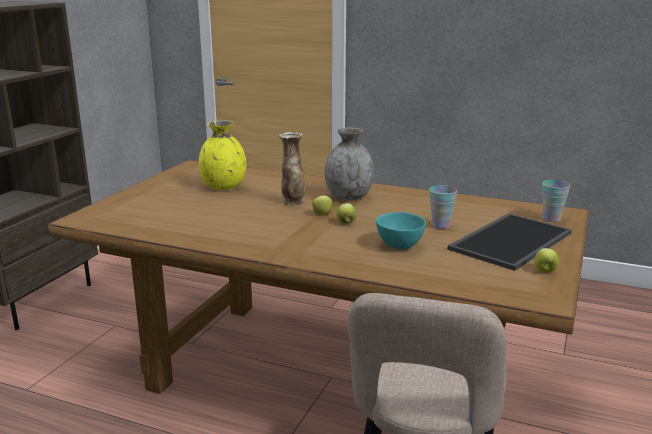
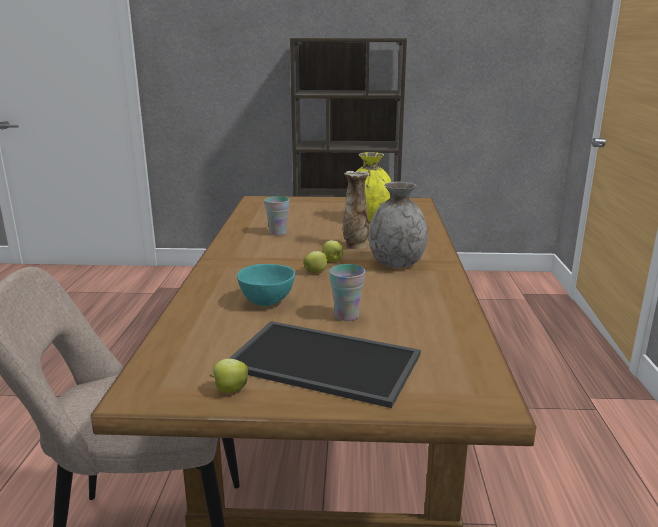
camera: 70 degrees right, 0 degrees up
cup [542,180,570,222] -> cup moved to [264,196,289,235]

